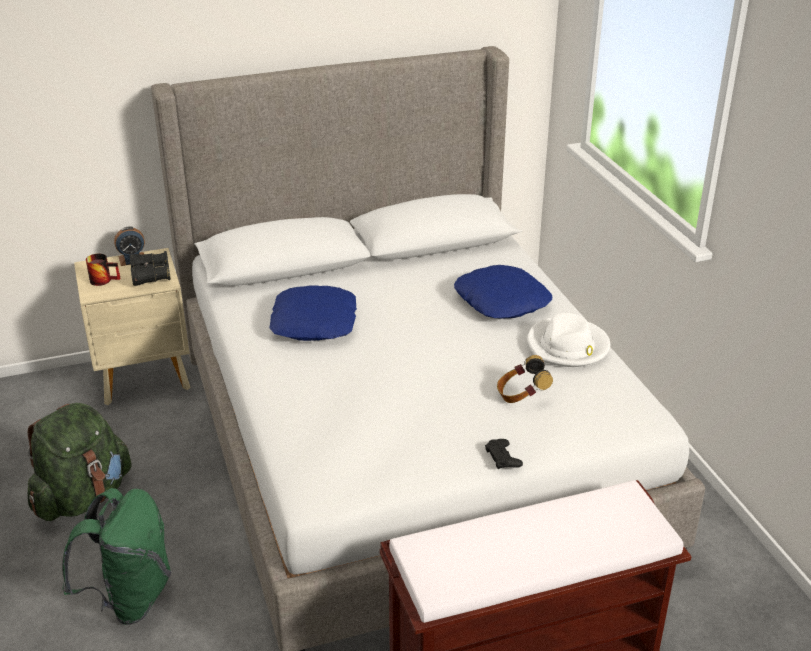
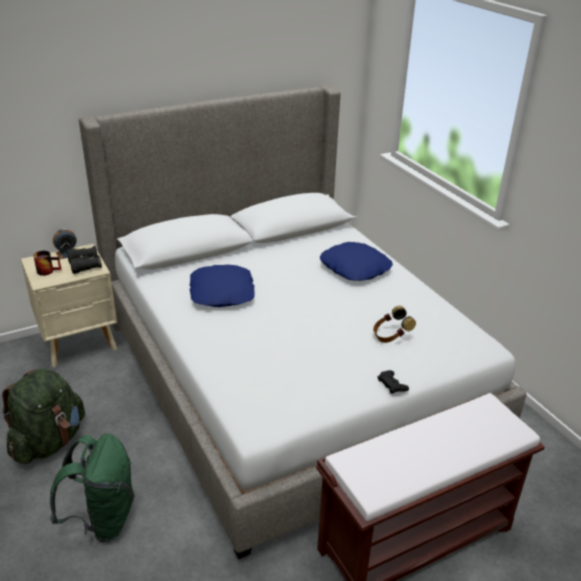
camera: 10 degrees left, 0 degrees up
white hat [528,313,610,367] -> none

